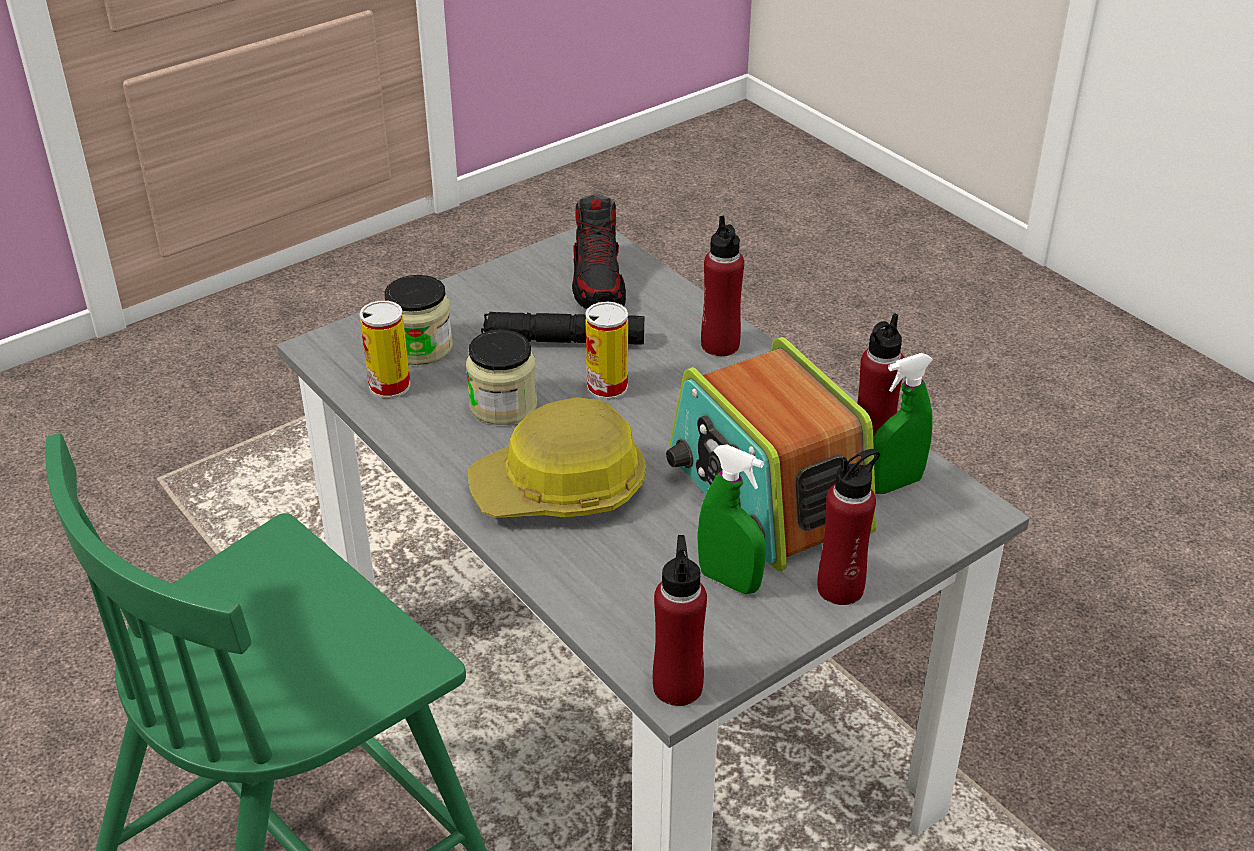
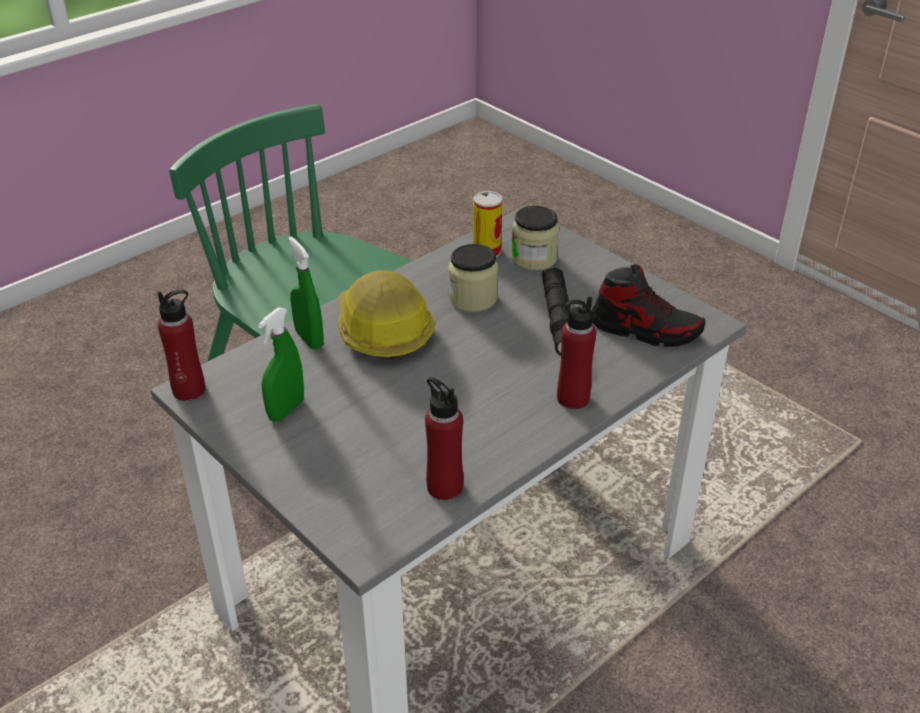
camera: 85 degrees right, 0 degrees up
shoe [572,194,626,309] -> shoe turned 150 degrees counterclockwise [591,264,705,347]
can [585,301,628,400] -> none
radio [666,337,876,572] -> none
red bottle [817,449,880,605] -> none
green spray bottle [873,353,933,494] -> green spray bottle moved to [288,237,324,350]

